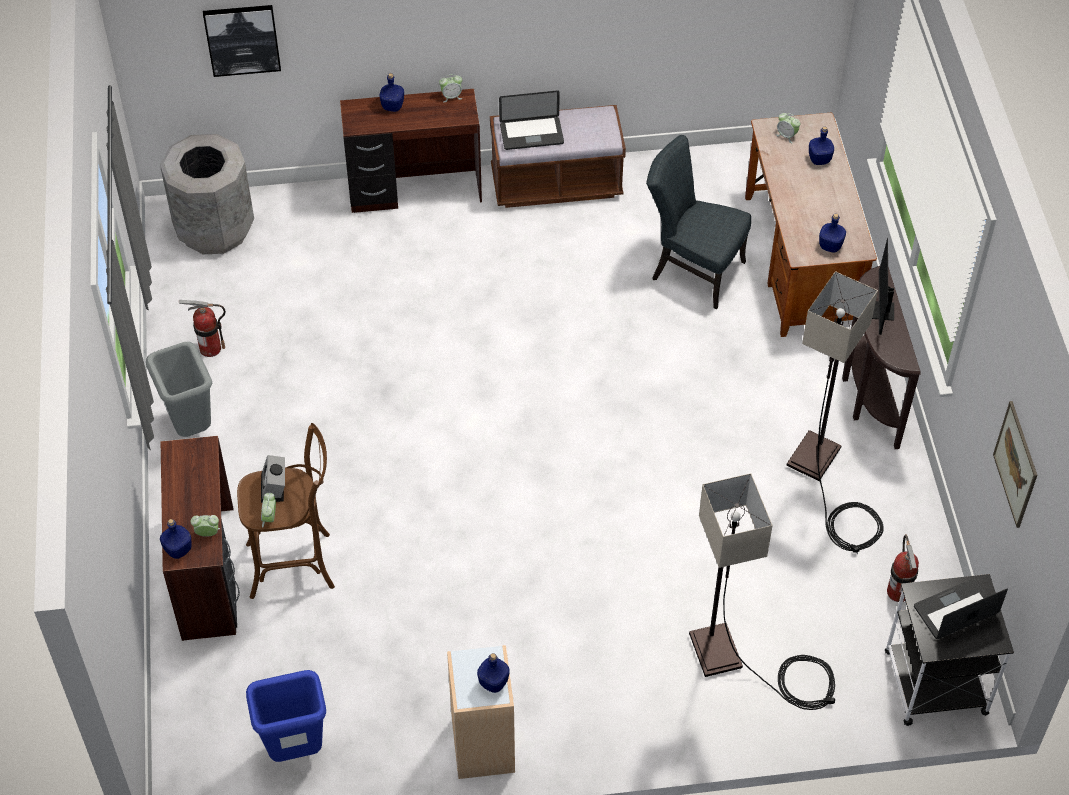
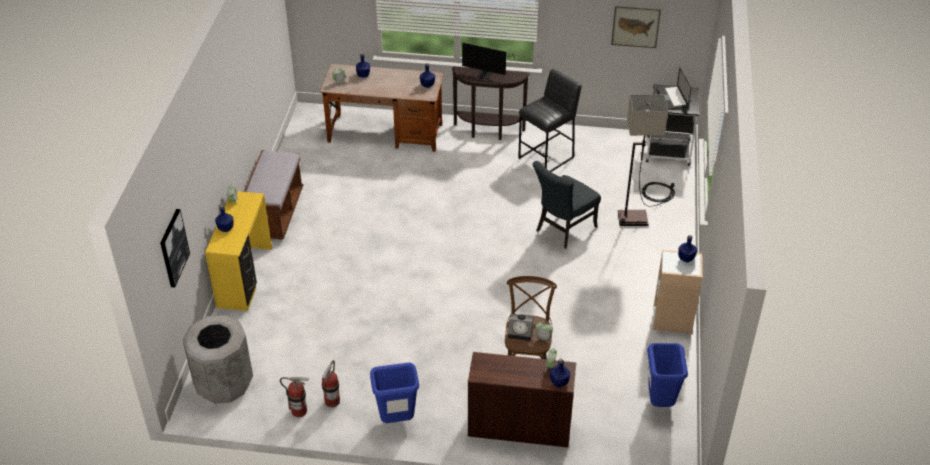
camera: 75 degrees left, 10 degrees down
grey trash can [146,342,212,437] -> blue trash can [370,362,419,423]
brown desk [340,89,482,213] -> yellow desk [205,191,272,311]
laptop [499,91,564,150] -> none
grey chair [646,135,751,309] -> grey chair moved to [532,161,601,249]
floor lamp [787,271,884,554] -> grey stool [518,69,582,172]
fire extinguisher [887,534,919,602] -> fire extinguisher moved to [280,377,309,417]

